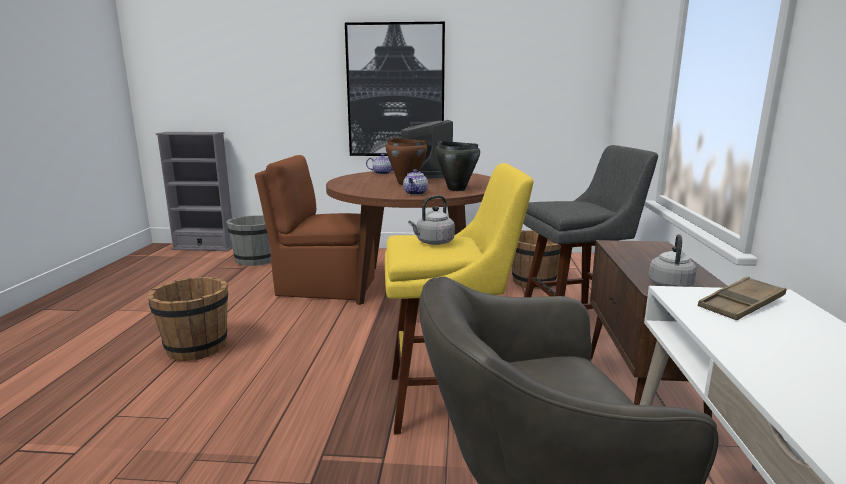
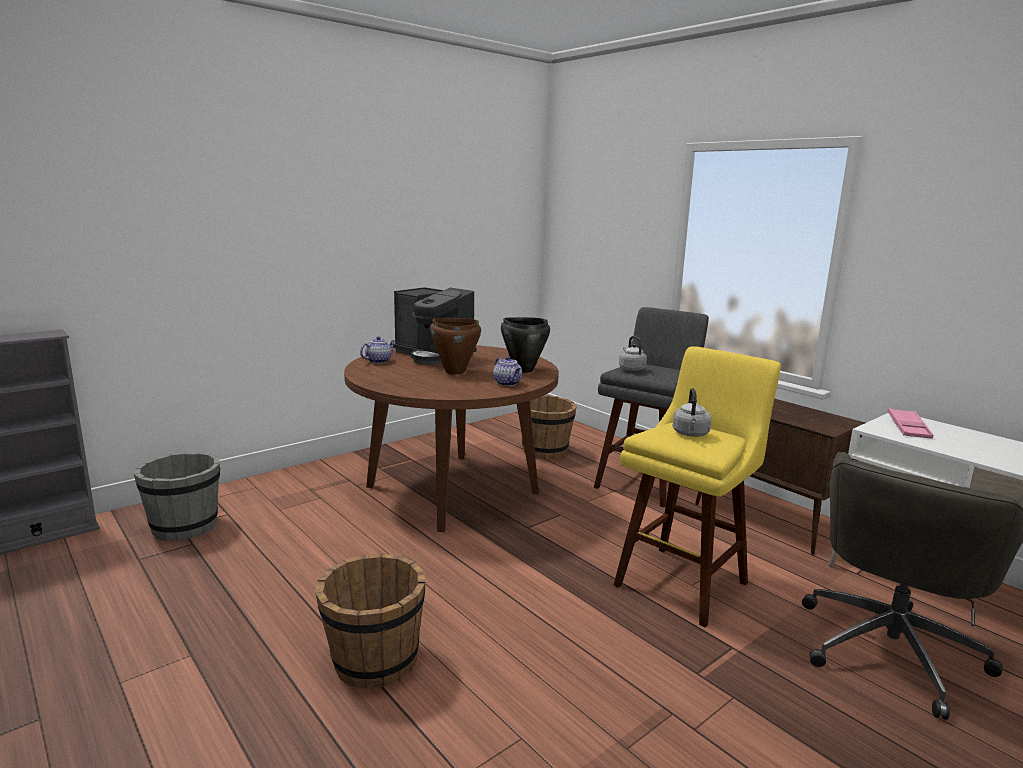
camera: 45 degrees left, 0 degrees up
brown chair [255,155,375,300] -> none
picture [345,22,445,156] -> none
grey kettle [649,234,697,287] -> grey kettle moved to [619,336,647,371]
brown tray [698,277,787,320] -> pink tray [888,408,934,439]

